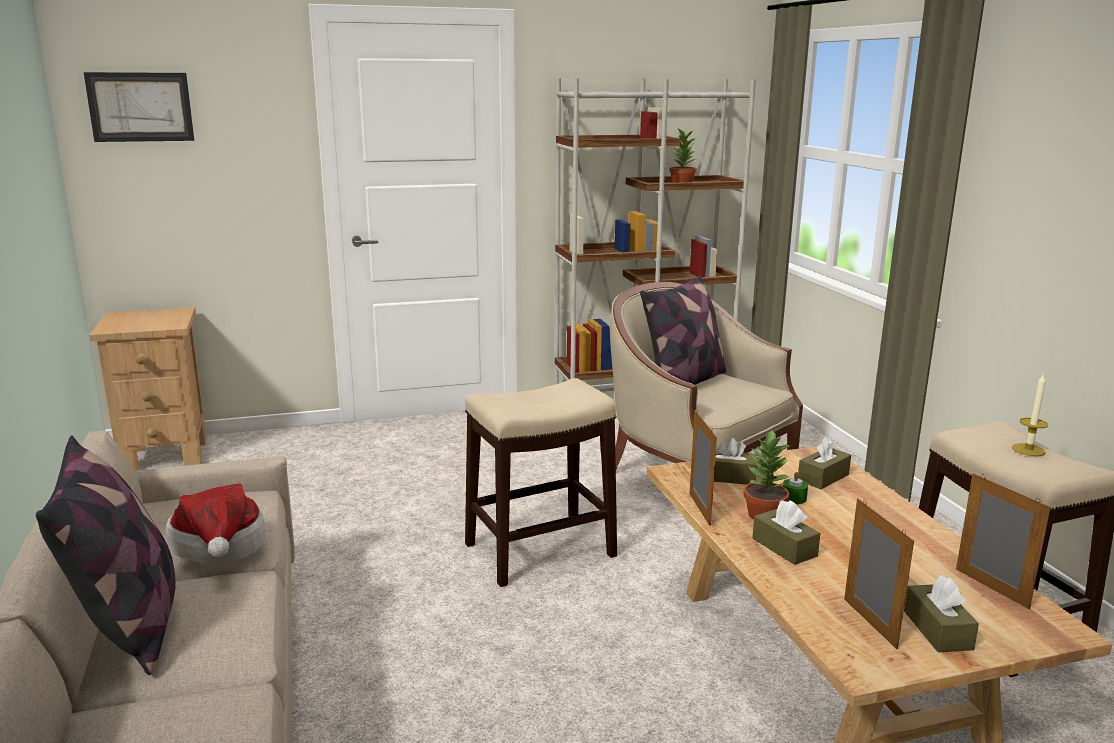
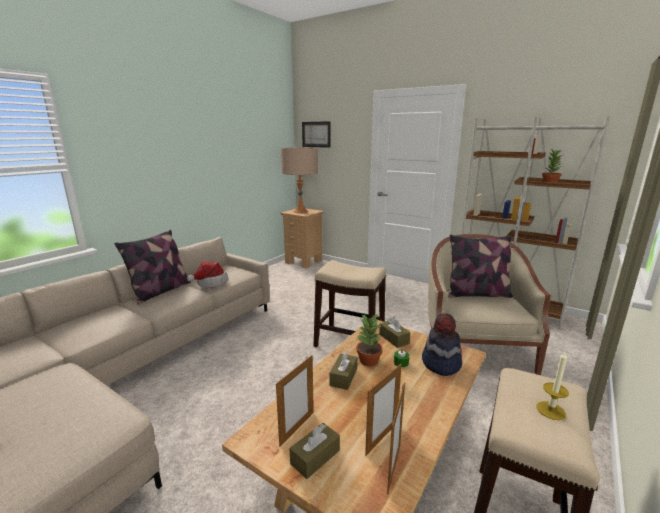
camera: 50 degrees right, 0 degrees up
picture frame [689,410,717,526] -> picture frame moved to [365,364,402,455]
brown tissue box [798,436,851,489] -> hat [422,313,462,376]
none -> beige table lamp [281,148,318,213]

